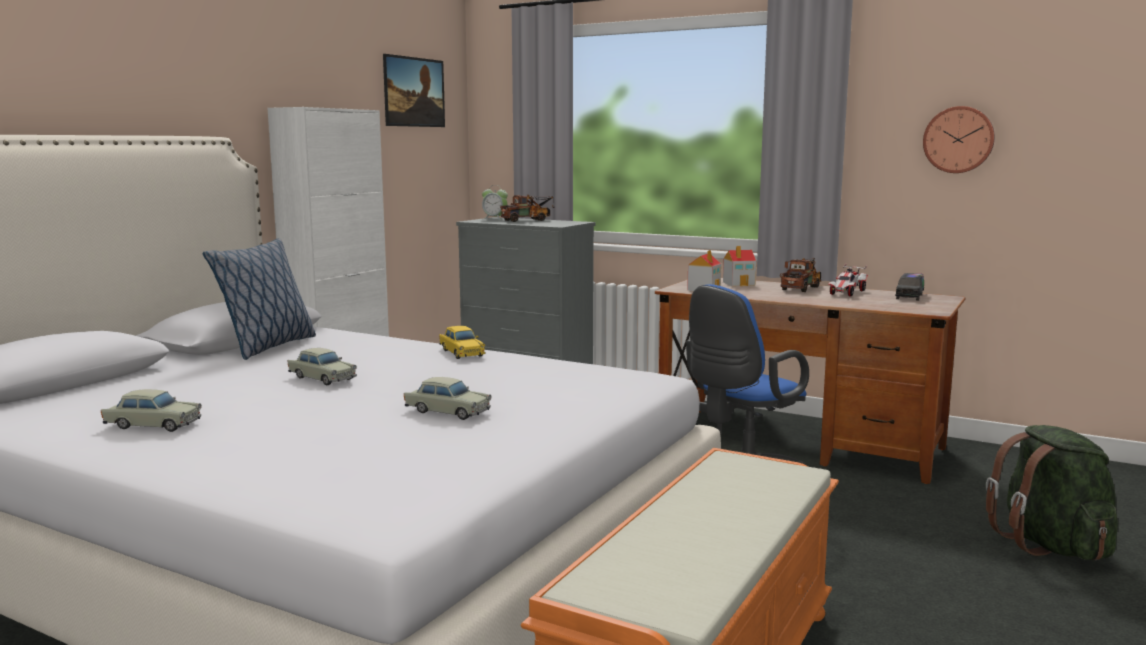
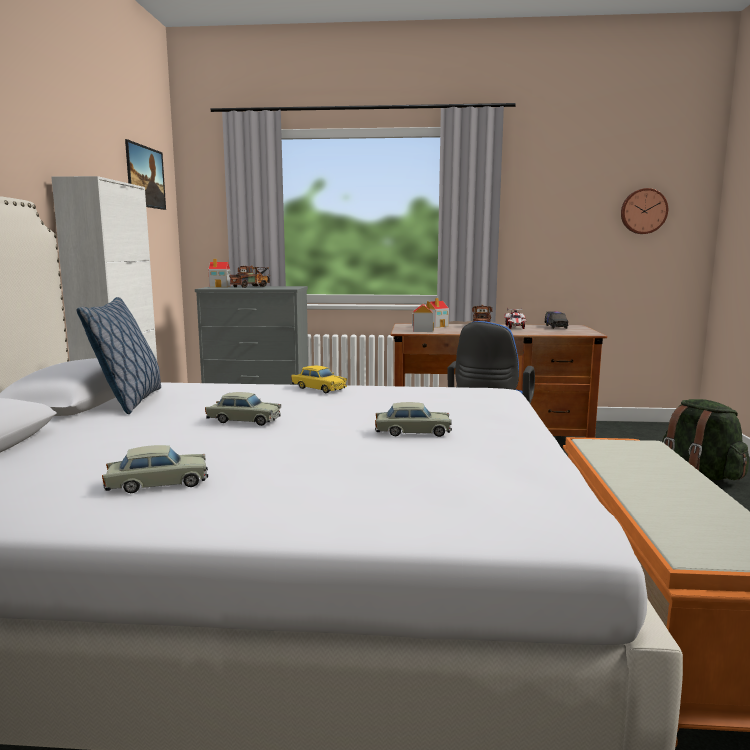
camera: 25 degrees left, 0 degrees up
alarm clock [482,185,508,220] -> toy house [208,258,231,287]
wall clock [923,106,995,173] -> wall clock moved to [621,188,668,234]

